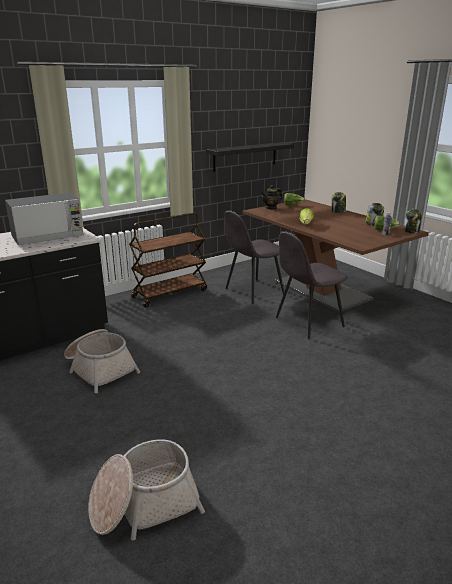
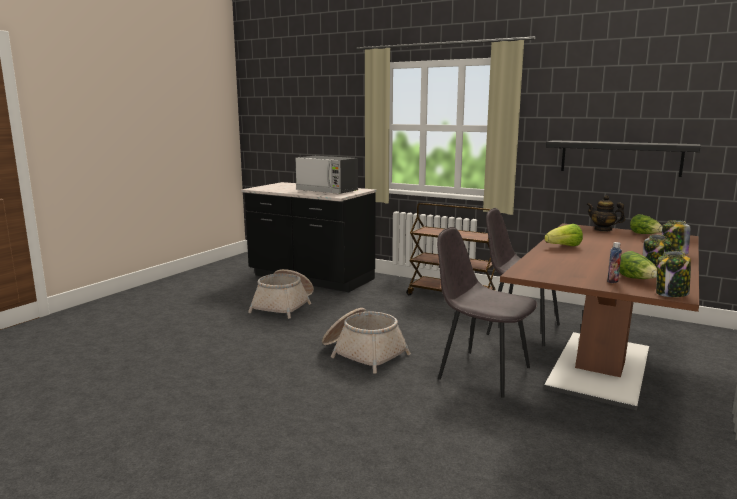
camera: 65 degrees right, 10 degrees down
basket [88,440,205,540] -> basket moved to [322,308,411,373]

